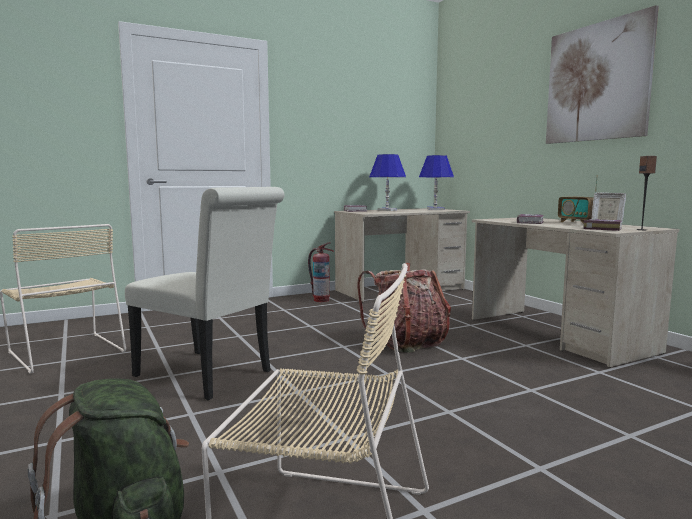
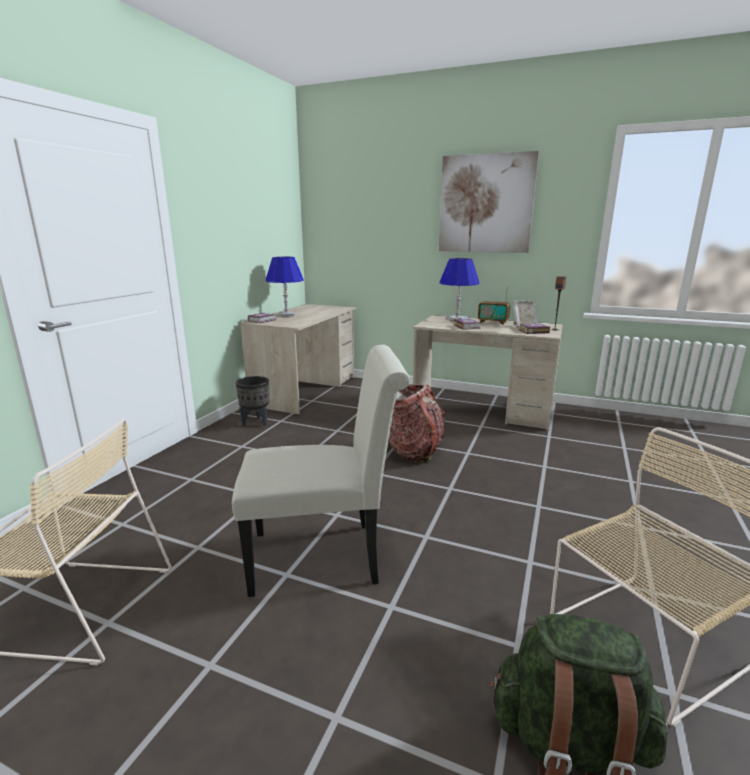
camera: 40 degrees left, 10 degrees up
fire extinguisher [308,242,334,302] -> black planter [236,376,269,426]
blue table lamp [419,155,454,210] -> blue table lamp moved to [439,258,480,320]

